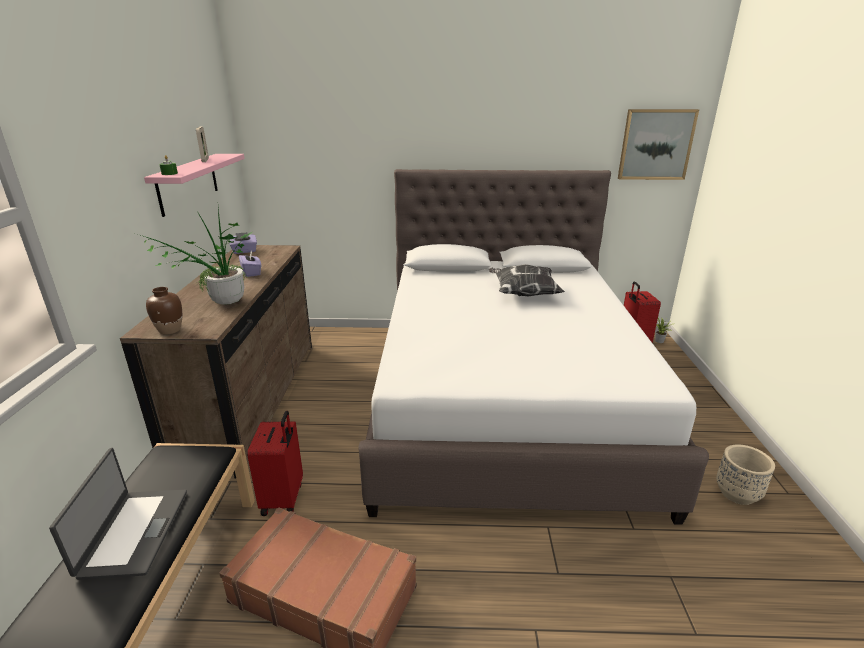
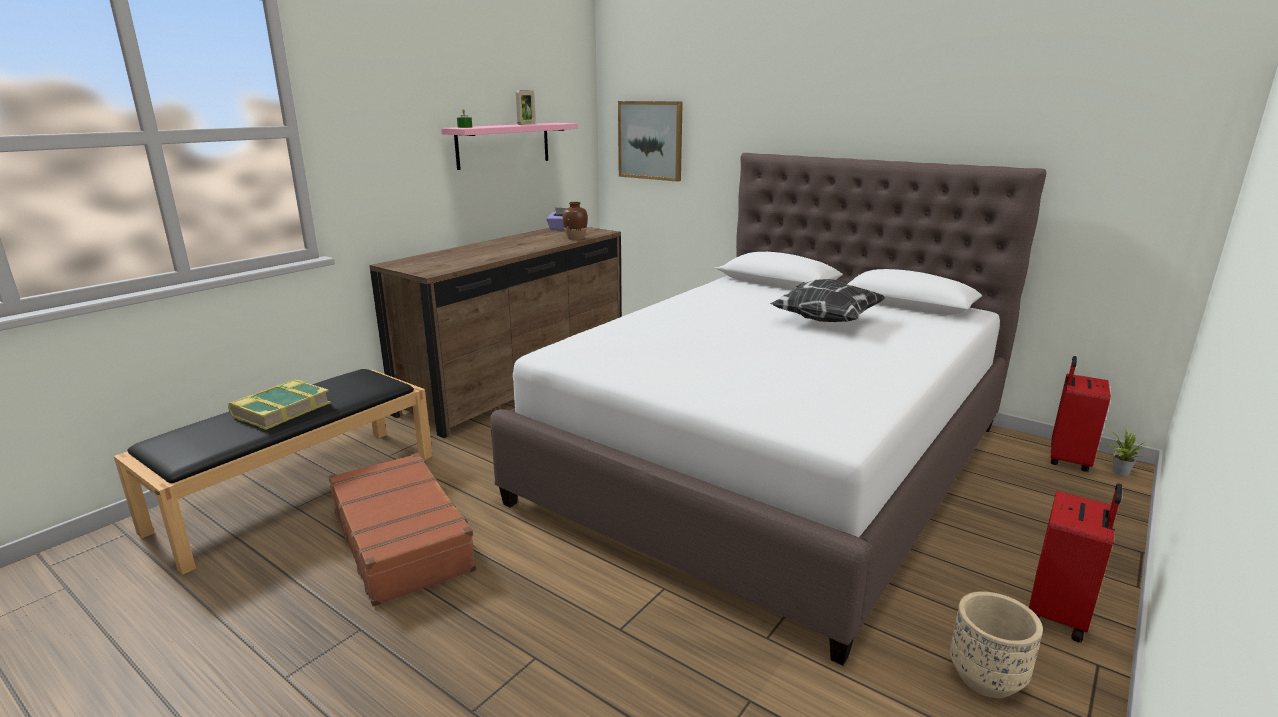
camera: 35 degrees right, 5 degrees down
laptop [49,448,187,580] -> book [228,379,331,430]
potted plant [138,208,252,305] -> none
brown vase [146,287,182,335] -> brown vase moved to [563,202,588,240]
purple tissue box [239,251,261,277] -> none
red suitcase [247,411,303,516] -> red suitcase moved to [1029,483,1122,643]
picture [618,109,699,180] -> picture moved to [618,101,683,182]

